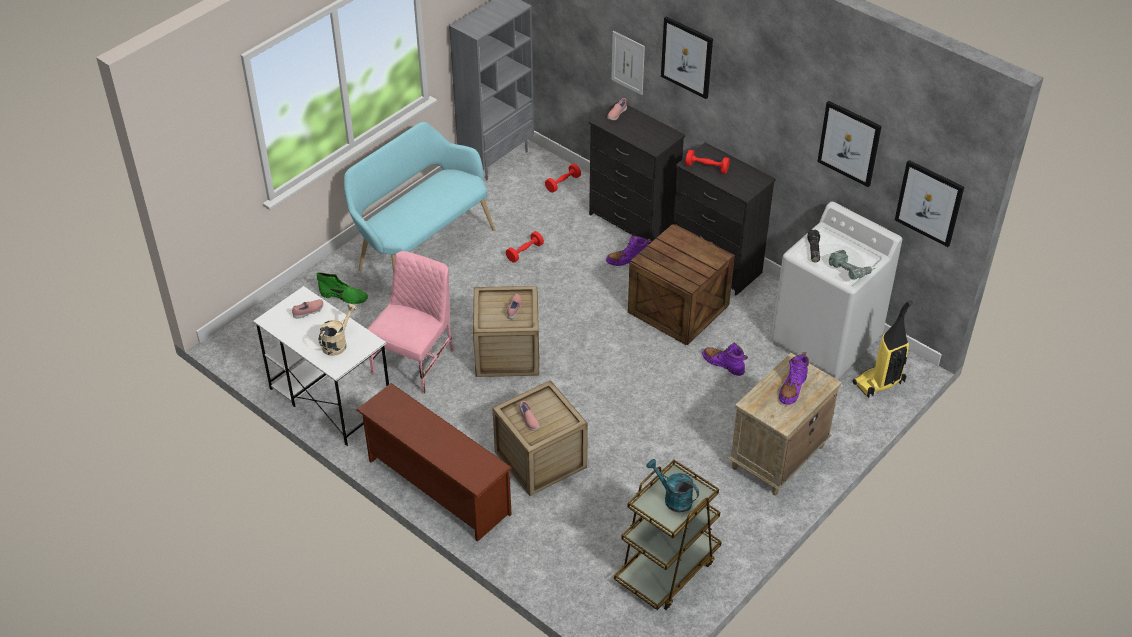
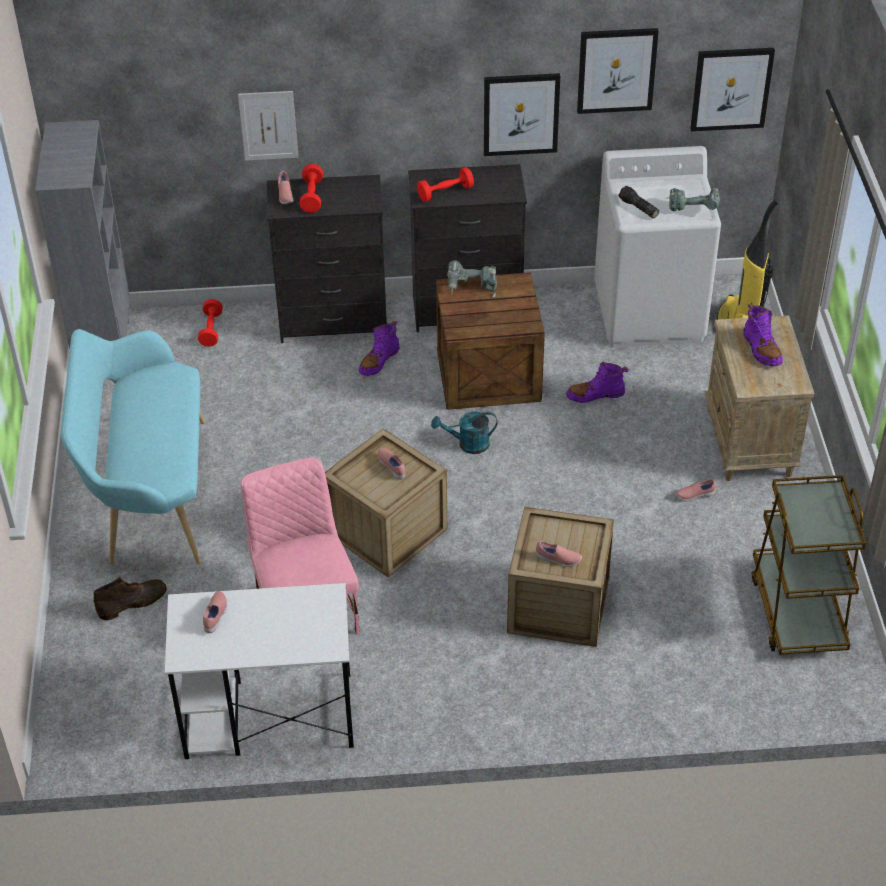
camera: 45 degrees left, 0 degrees up
green boot [317,272,368,304] -> brown boot [93,577,167,620]
beige watering can [319,303,357,356] -> none
brown shoe rack [357,383,512,542] -> none
red dumbbell [506,231,544,263] -> red dumbbell moved to [300,164,323,213]
turquoise watering can [646,459,699,512] -> turquoise watering can moved to [431,412,497,454]
picture [661,16,713,99] -> picture moved to [484,73,560,156]
none -> power drill [447,260,496,297]
none -> pink shoe [676,479,717,502]

